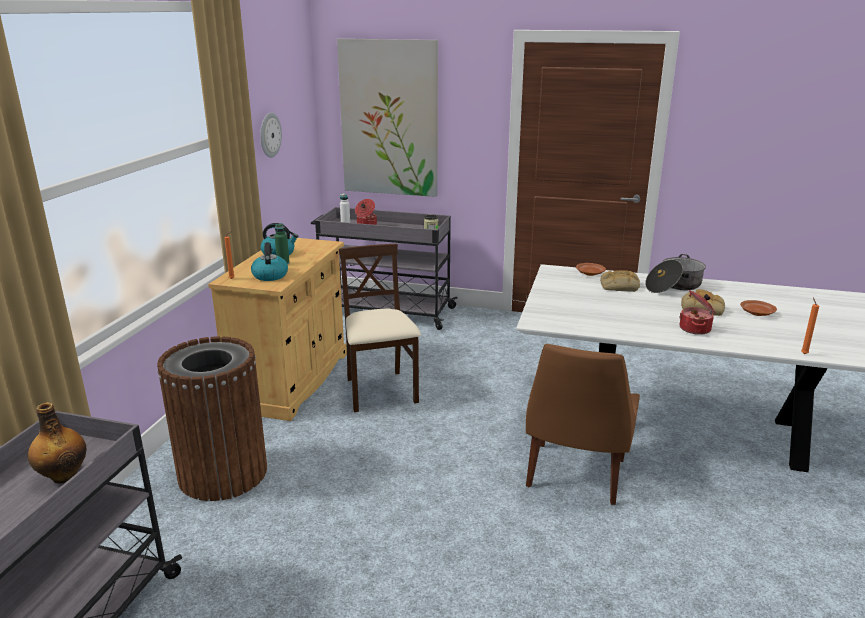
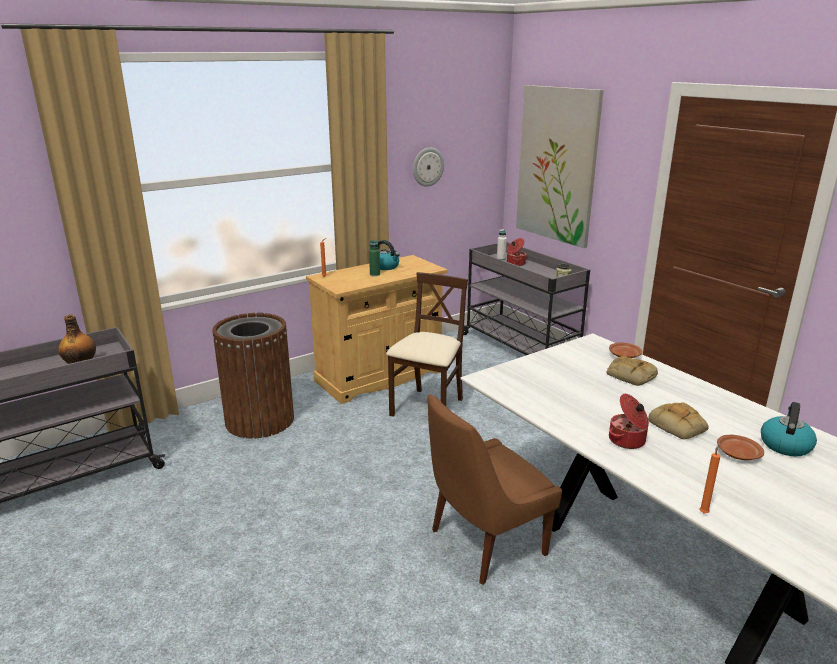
camera: 40 degrees right, 0 degrees up
kettle [251,242,288,281] -> kettle moved to [761,402,817,457]
cooking pot [645,254,706,293] -> none

